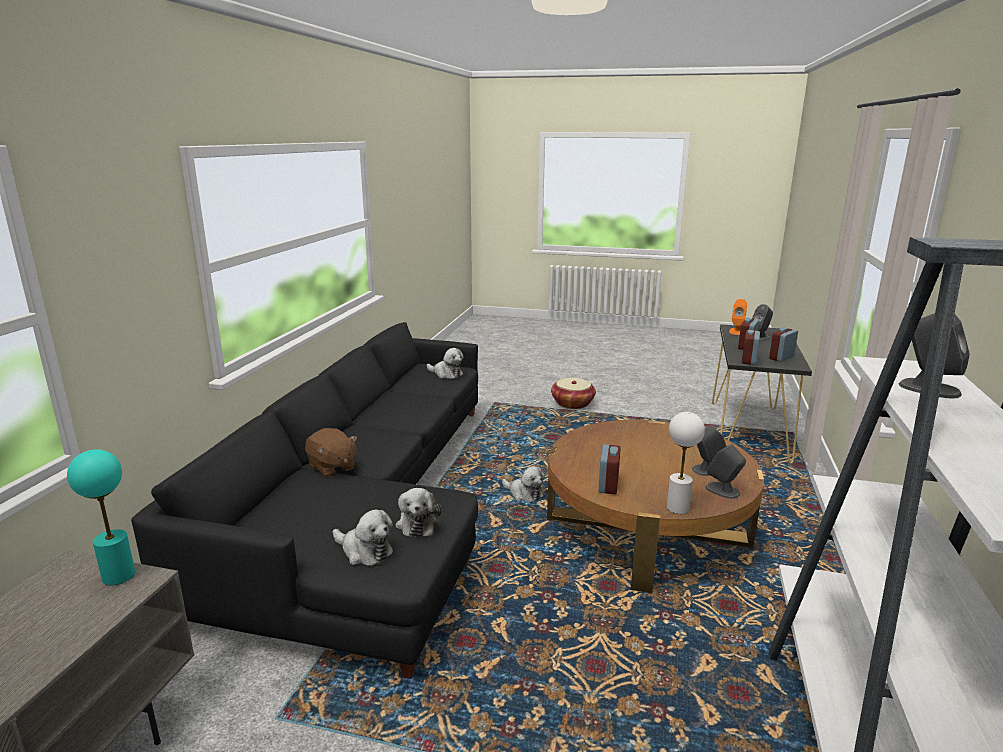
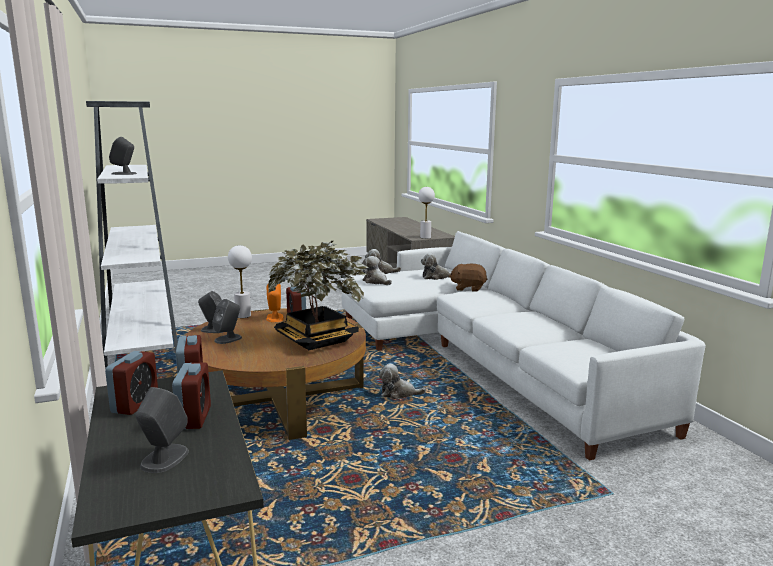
camera: 145 degrees right, 5 degrees down
turquoise table lamp [67,450,135,585] -> white table lamp [418,187,435,239]
black sofa [131,322,478,679] -> white sofa [340,231,706,460]
plush toy [427,348,463,379] -> plush toy moved to [421,253,451,280]
basket [551,378,596,409] -> none
orange speaker [729,299,747,335] -> orange speaker moved to [266,283,284,322]
none -> potted plant [268,241,368,350]

